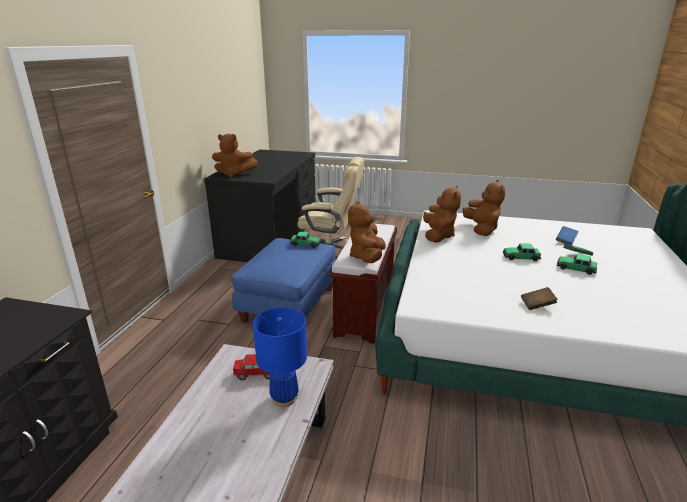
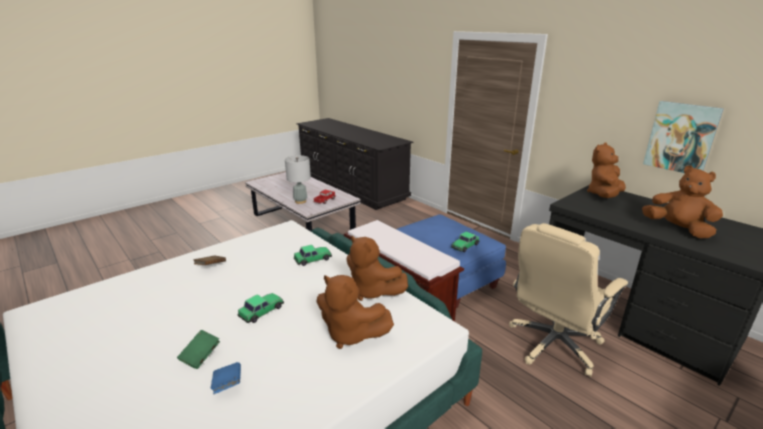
camera: 125 degrees right, 0 degrees up
blue table lamp [253,308,307,407] -> grey table lamp [285,155,311,204]
brown plush toy [348,201,386,263] -> brown plush toy moved to [642,165,723,238]
toy car [557,254,597,275] -> toy car moved to [294,245,332,266]
none -> picture [643,101,724,173]

